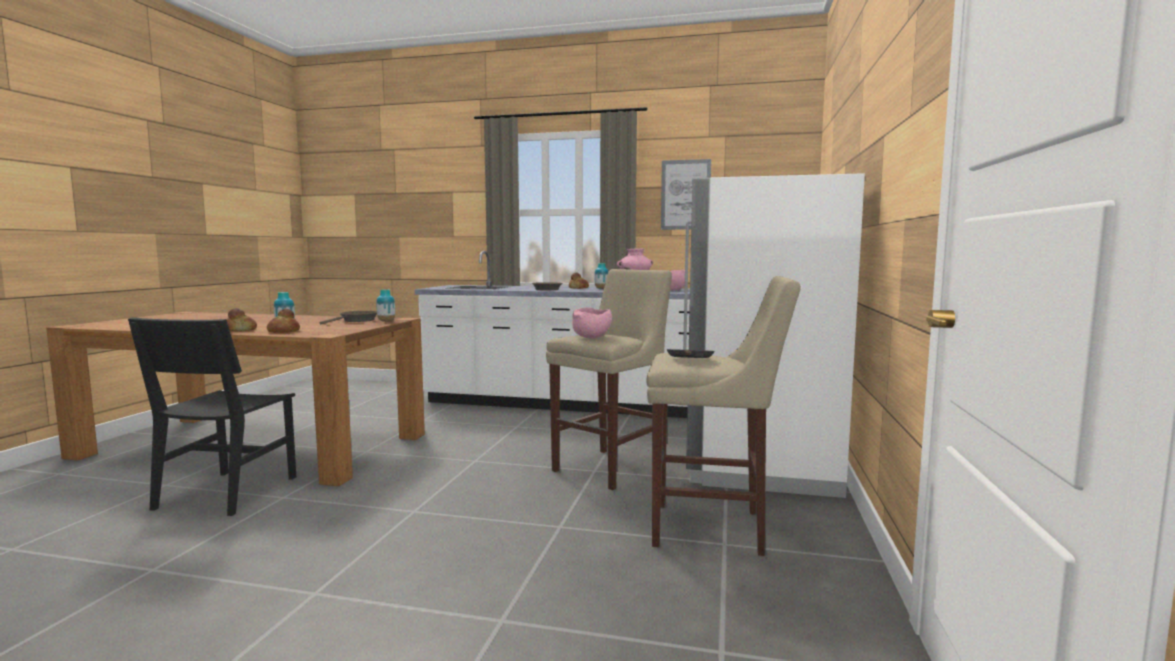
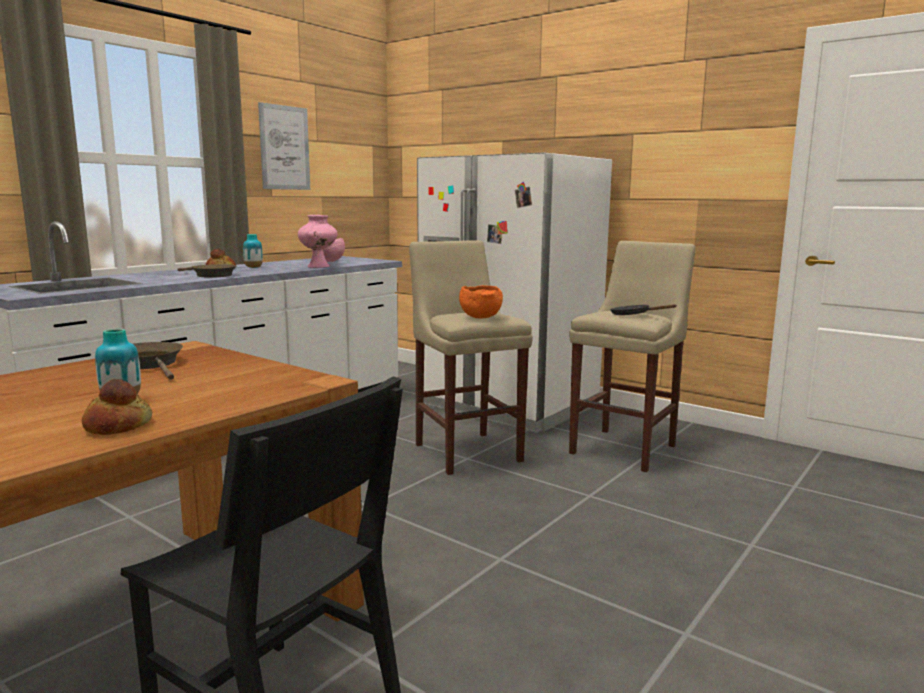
camera: 65 degrees left, 5 degrees up
bread [267,309,300,333] -> none
vase [376,289,395,322] -> none
pink bowl [572,307,612,338] -> orange bowl [459,285,503,318]

